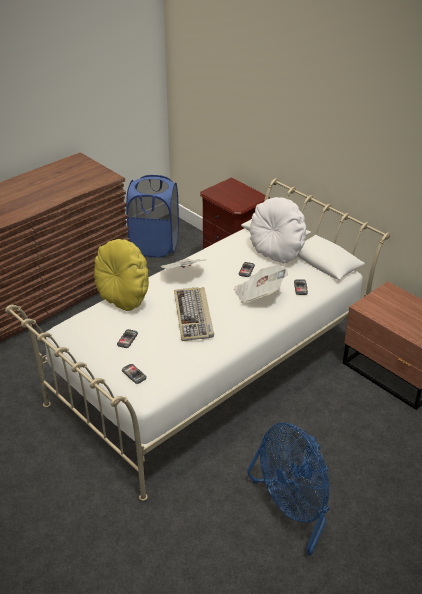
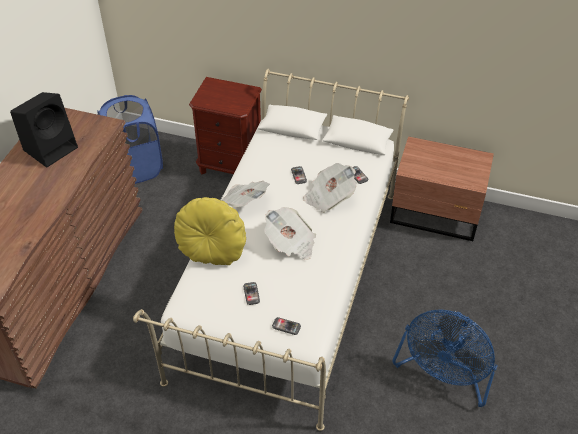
camera: 30 degrees left, 10 degrees up
keyboard [174,287,214,341] -> newspaper [264,207,316,260]
white pillow [250,197,306,264] -> none
none -> black speaker [10,92,78,168]

